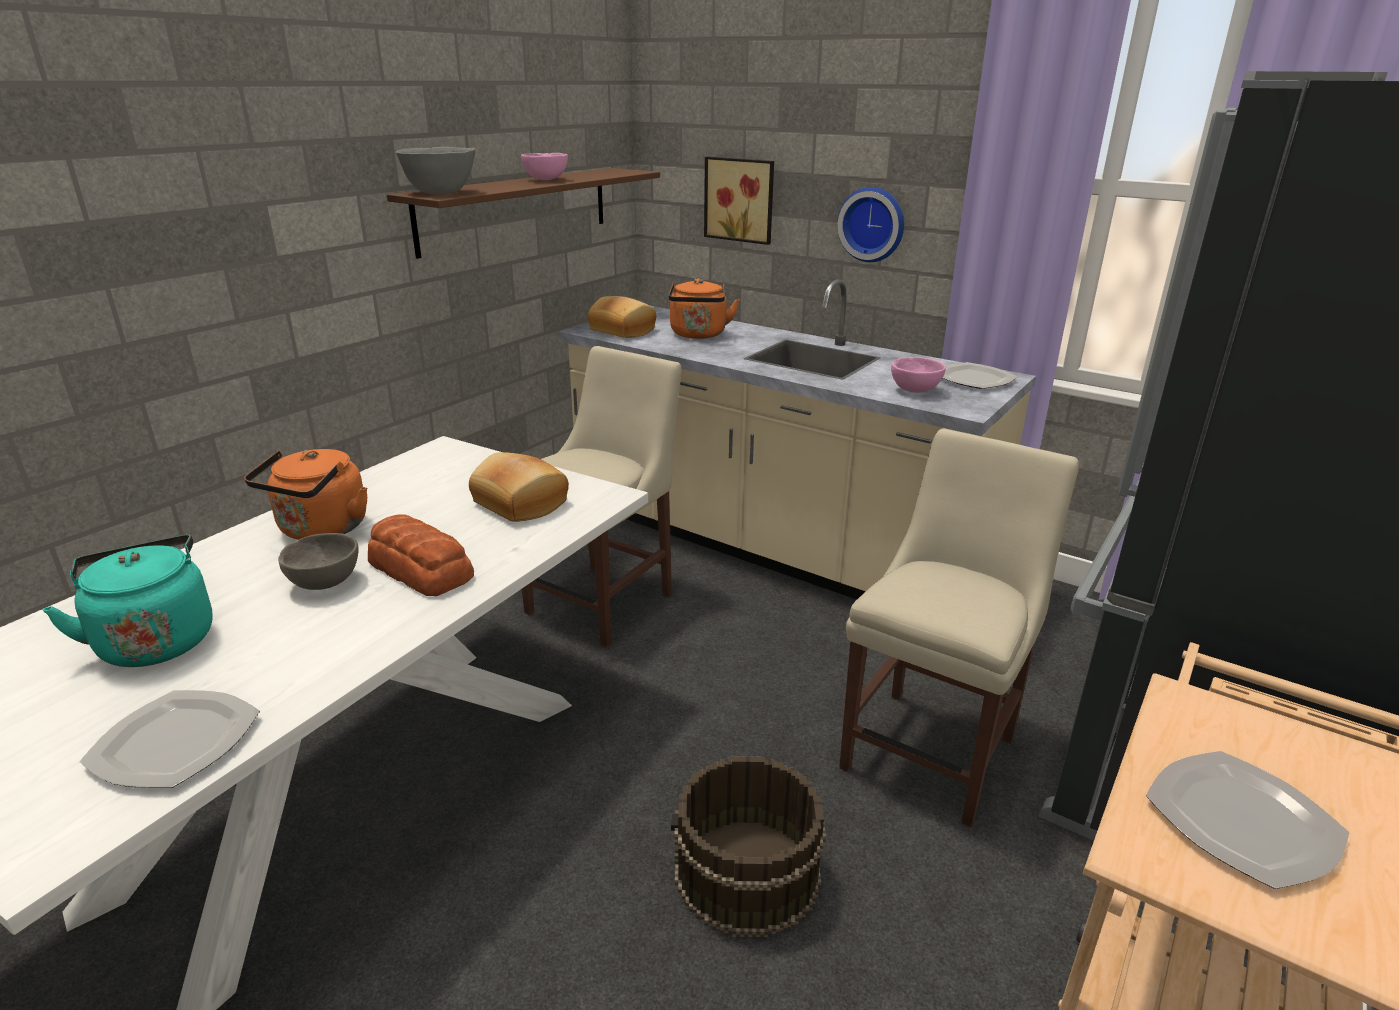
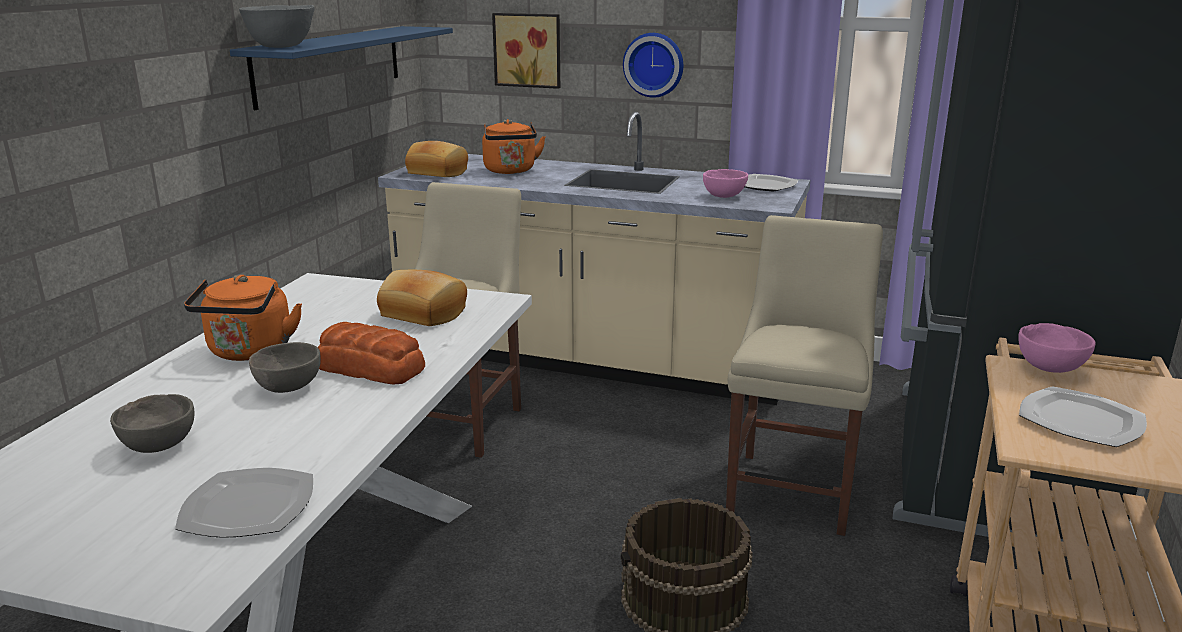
camera: 15 degrees left, 5 degrees down
turquoise kettle [42,535,213,667] -> grey bowl [110,394,195,453]
brown shelf [387,168,660,259] -> blue shelf [230,26,453,110]
pink bowl [521,153,568,180] -> pink bowl moved to [1018,323,1096,373]

